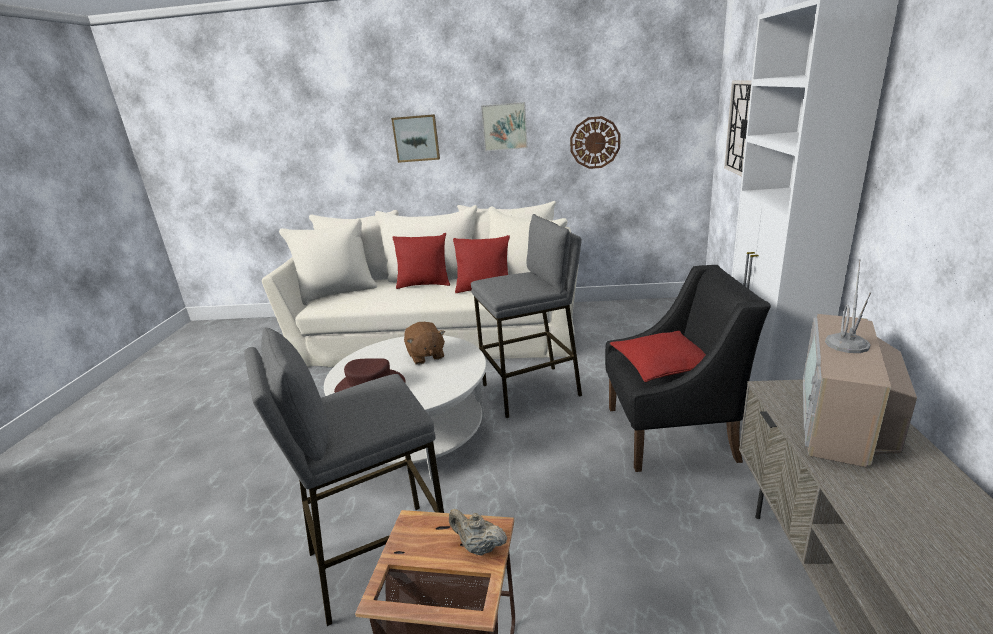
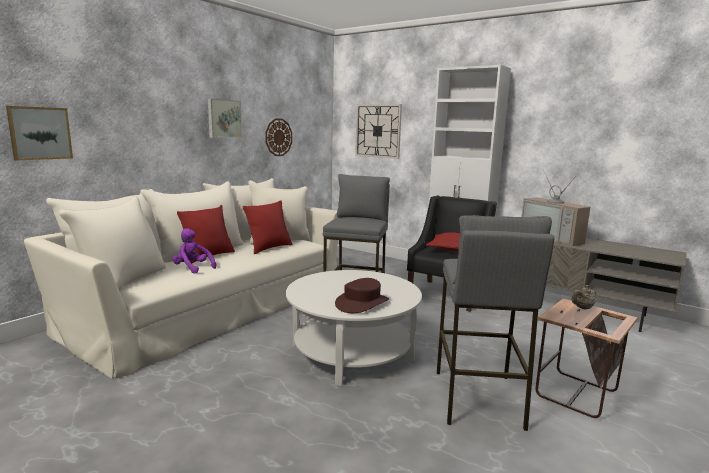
camera: 60 degrees left, 10 degrees down
picture [391,114,440,163] -> picture moved to [6,106,73,160]
brown plush toy [404,322,445,365] -> none
none -> purple plush toy [172,228,216,274]

